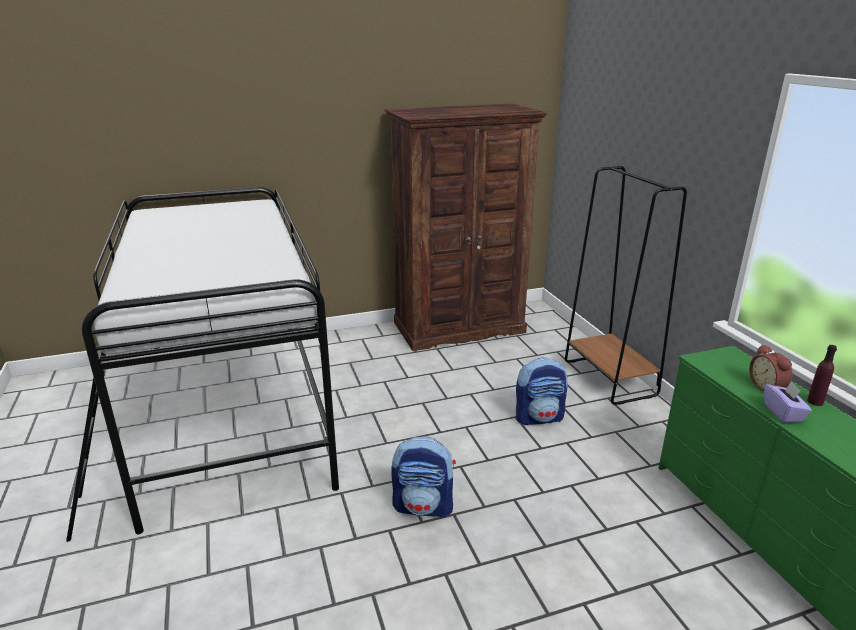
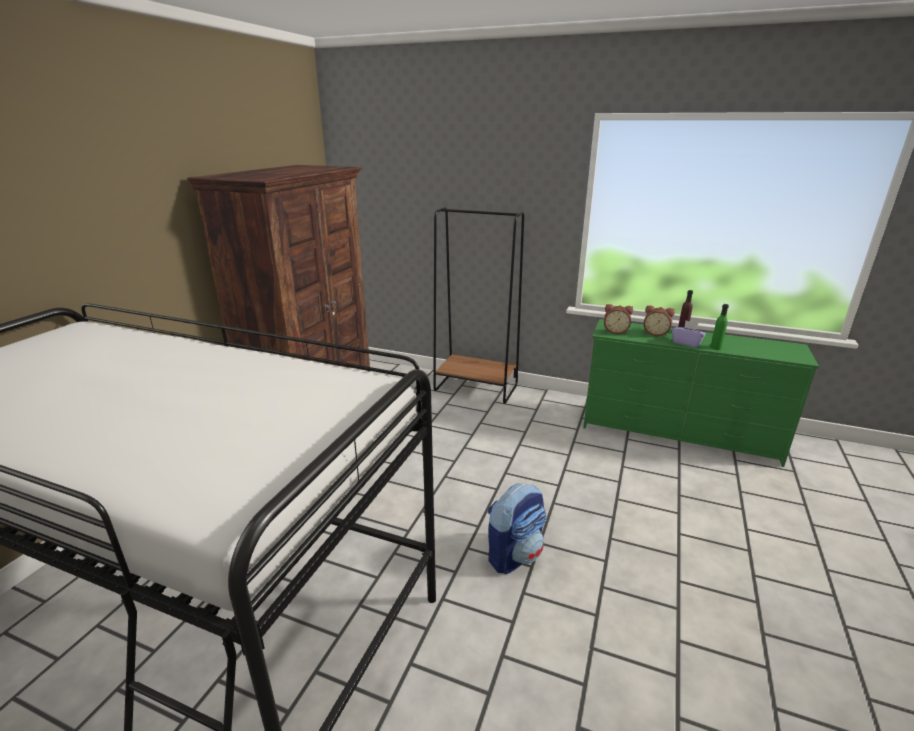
camera: 50 degrees left, 0 degrees up
backpack [516,357,568,425] -> none
none -> alarm clock [604,304,633,334]
none -> green bottle [710,304,729,350]

